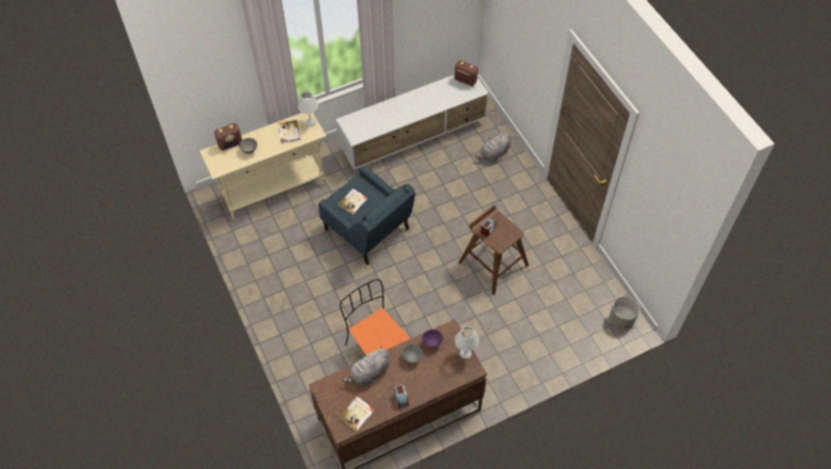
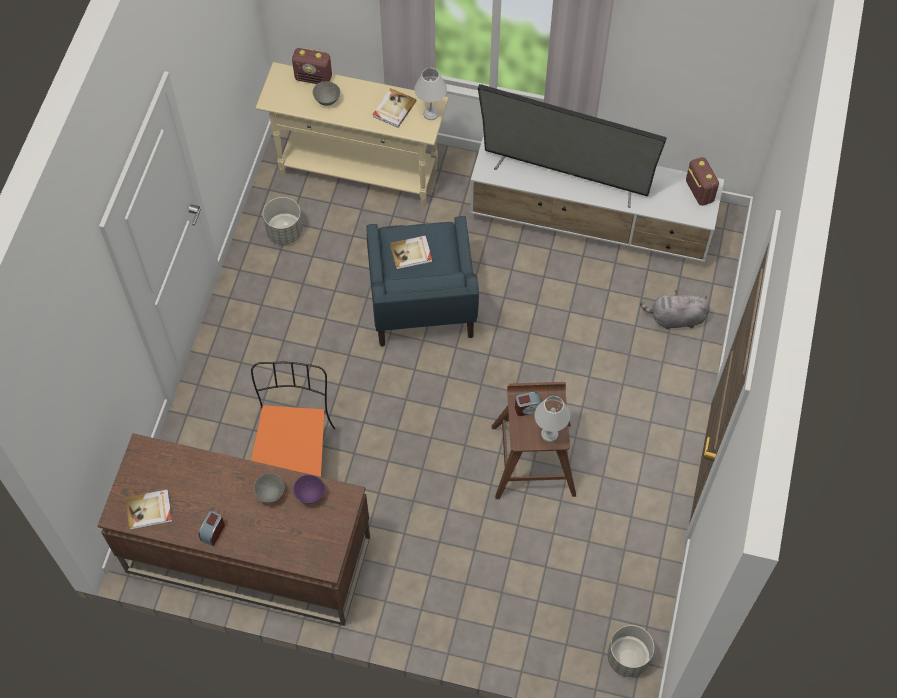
camera: 40 degrees right, 5 degrees up
grey plush toy [341,346,390,385] -> none
white table lamp [455,326,479,359] -> white table lamp moved to [535,396,570,442]
none -> grey planter [263,197,303,245]
none -> television [478,84,667,208]

